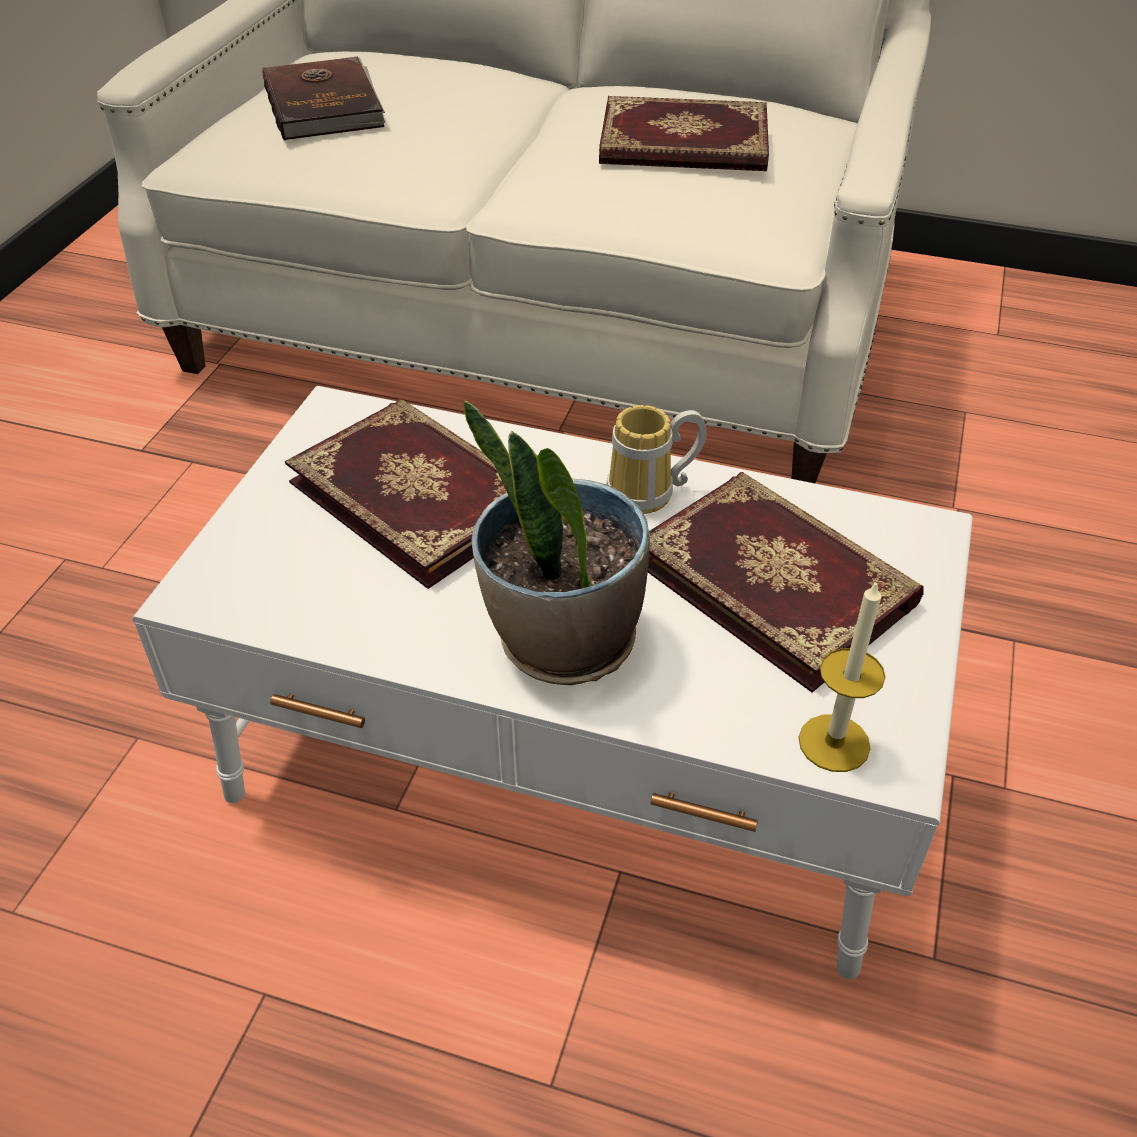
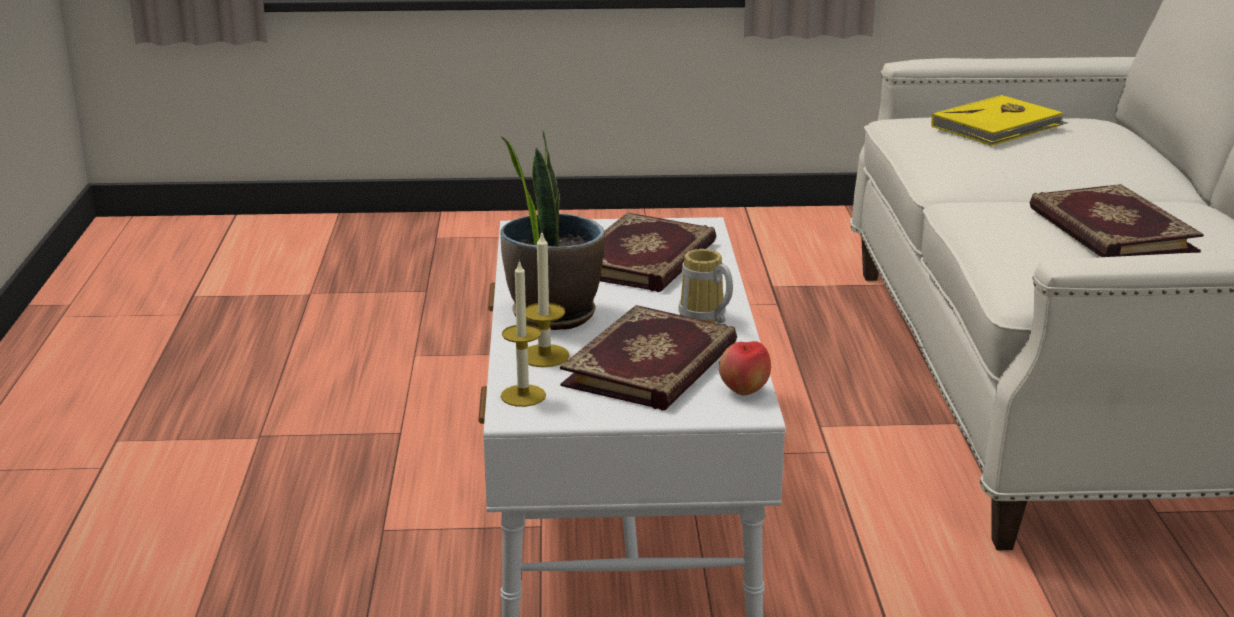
camera: 70 degrees right, 20 degrees down
brown book [263,57,385,141] -> yellow book [931,95,1068,146]
none -> candle [526,233,570,367]
none -> apple [719,341,771,396]

